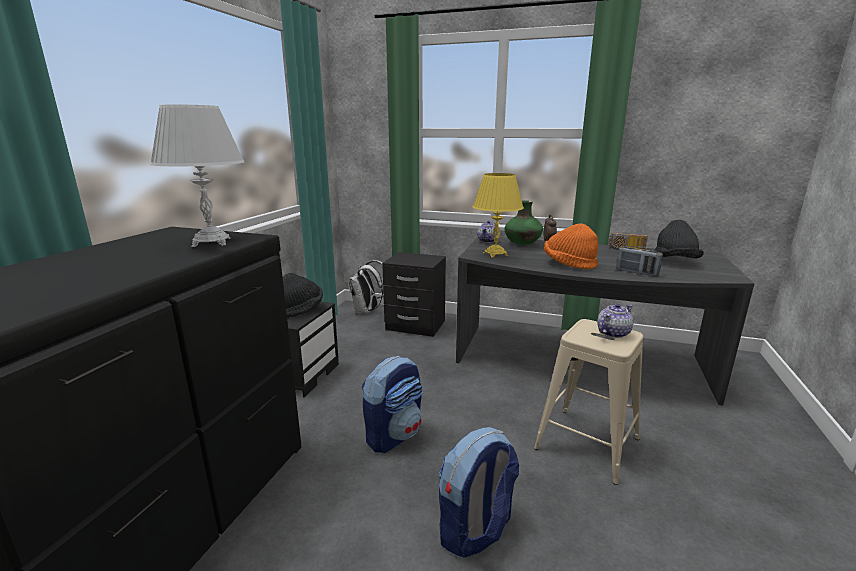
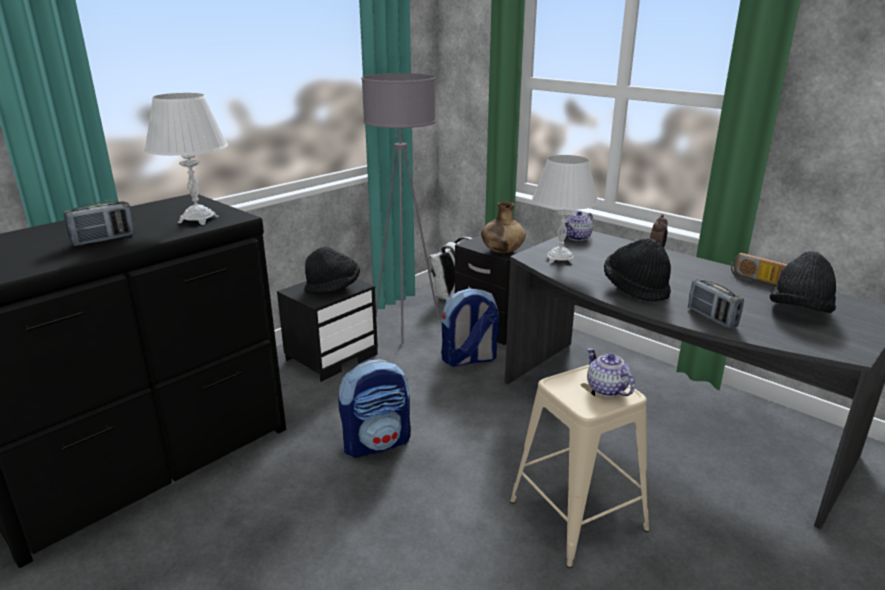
camera: 25 degrees right, 5 degrees up
backpack [439,427,519,558] -> backpack moved to [441,288,499,367]
yellow table lamp [472,173,524,258] -> white table lamp [532,155,598,264]
green vase [504,200,543,245] -> none
orange hat [544,223,598,270] -> black hat [604,238,671,302]
teapot [597,303,633,338] -> teapot turned 105 degrees counterclockwise [587,348,635,397]
none -> radio [63,201,135,246]
none -> grey floor lamp [362,73,439,344]
none -> brown vase [481,202,526,253]

